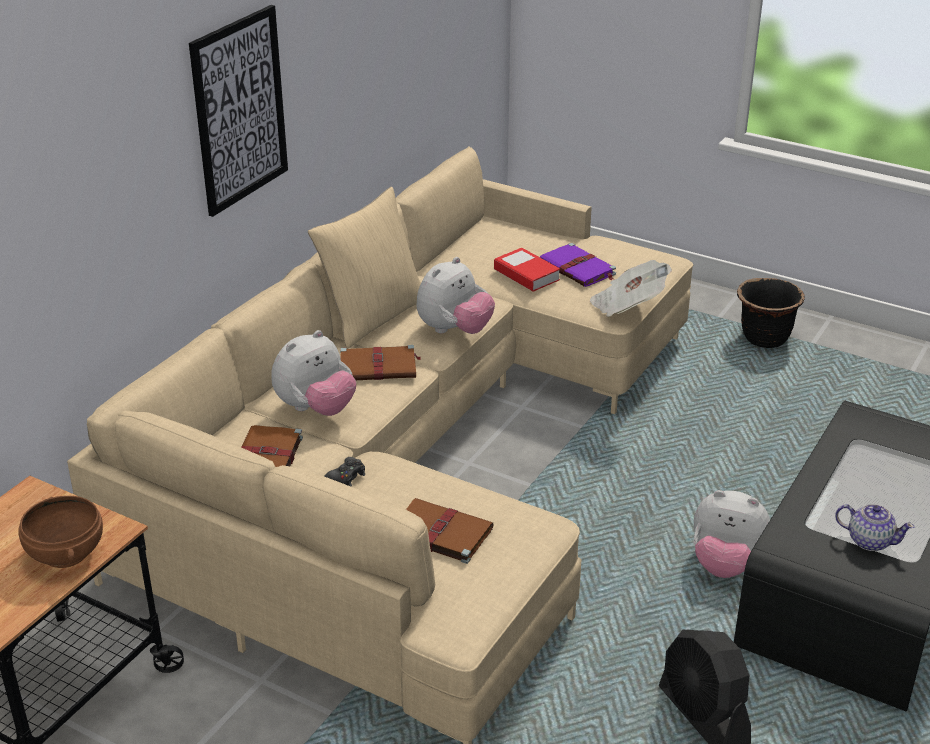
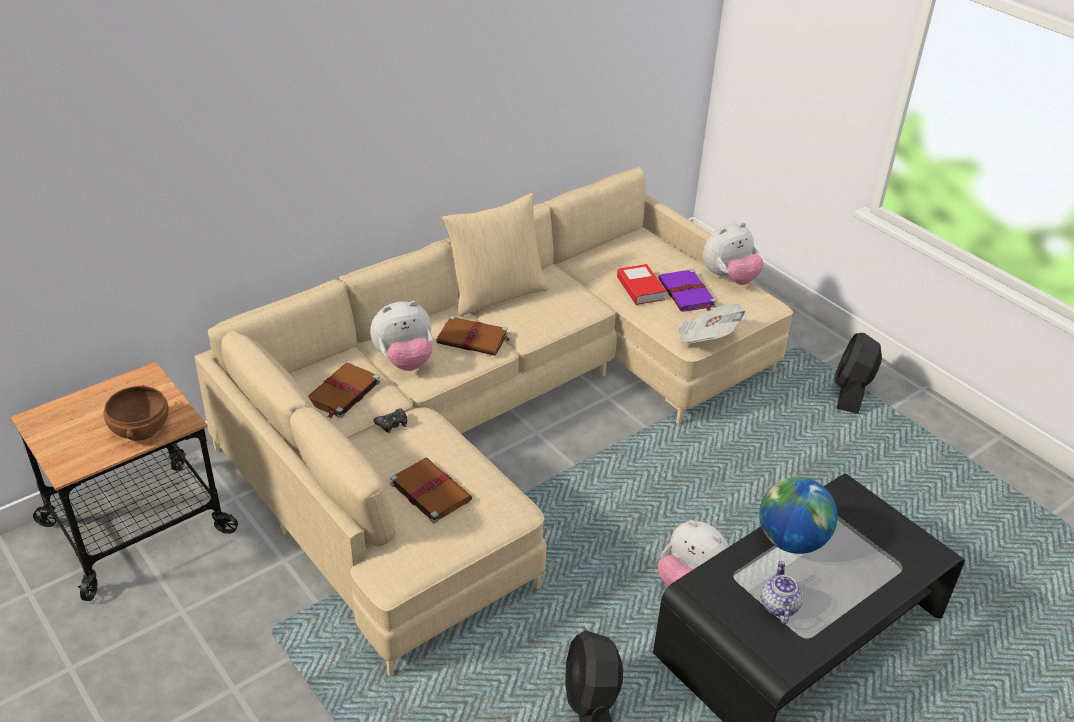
camera: 20 degrees right, 5 degrees up
picture [189,5,288,217] -> none
plush toy [417,257,495,334] -> plush toy moved to [703,222,764,285]
black planter [737,278,805,348] -> black fan [834,333,882,414]
teapot [835,504,915,551] -> teapot turned 135 degrees counterclockwise [761,561,803,624]
none -> globe [759,477,838,554]

